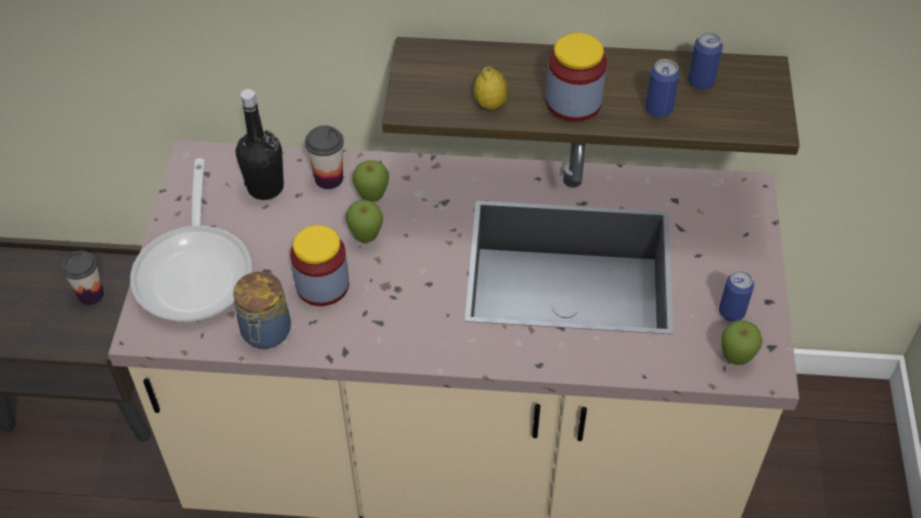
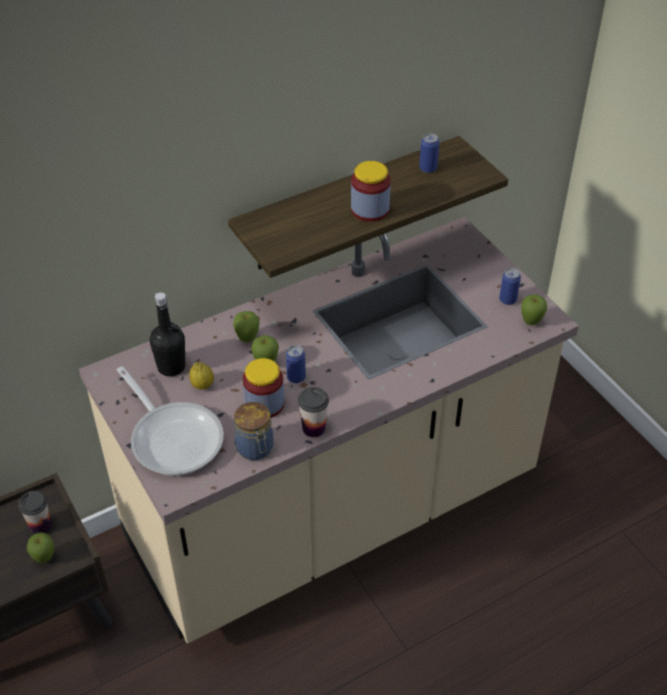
camera: 35 degrees left, 5 degrees down
cup [305,125,344,189] -> cup moved to [298,387,329,437]
lemon [474,66,508,110] -> lemon moved to [189,362,214,389]
can [645,59,680,118] -> can moved to [286,345,306,383]
none -> apple [27,532,54,563]

